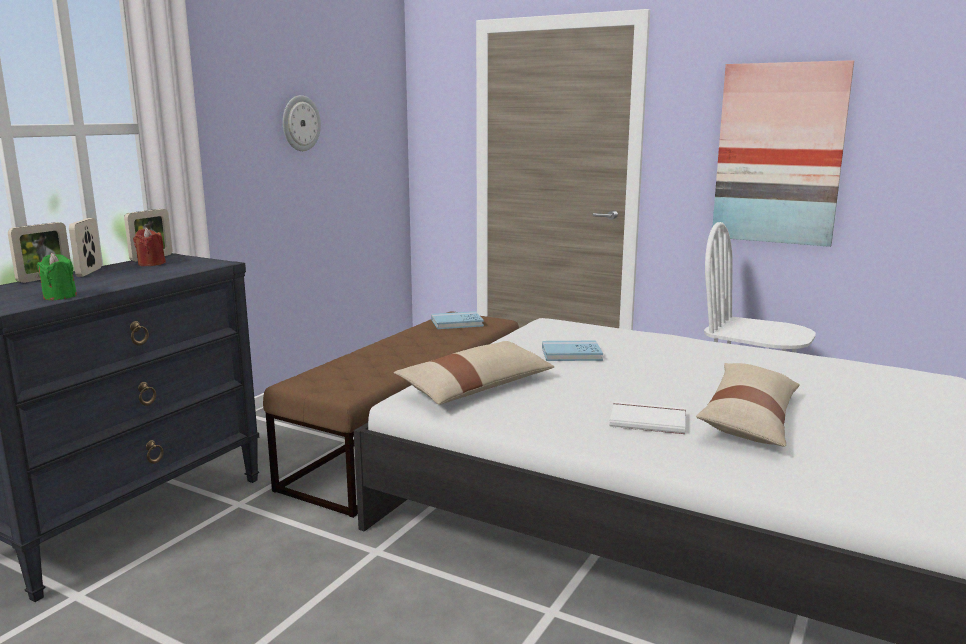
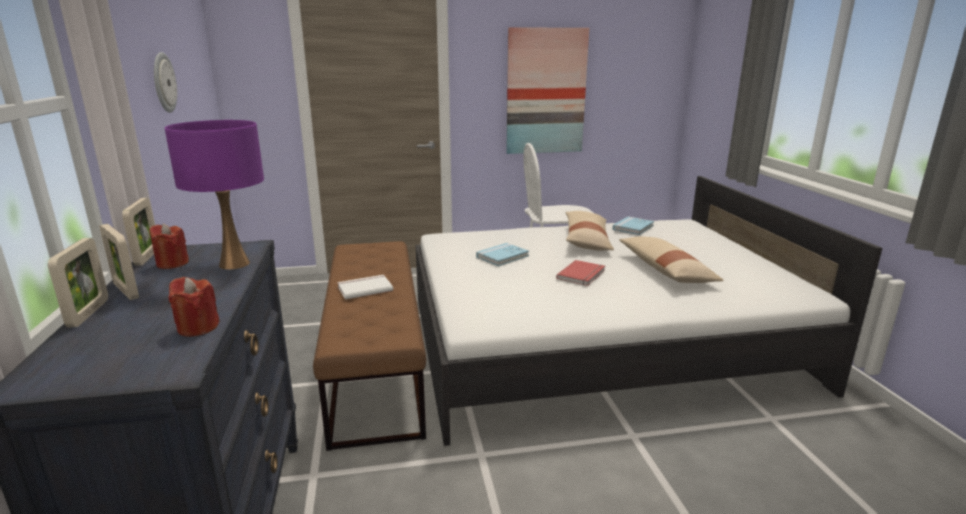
camera: 40 degrees left, 5 degrees up
green candle [37,253,77,300] -> red candle [169,277,220,337]
beige pillow [394,341,554,405] -> beige pillow moved to [566,211,614,251]
blue book [431,311,484,329] -> blue book moved to [613,217,654,235]
white book [610,401,686,434] -> white book moved to [337,275,393,299]
none -> purple table lamp [165,120,264,270]
none -> red book [556,260,605,286]

